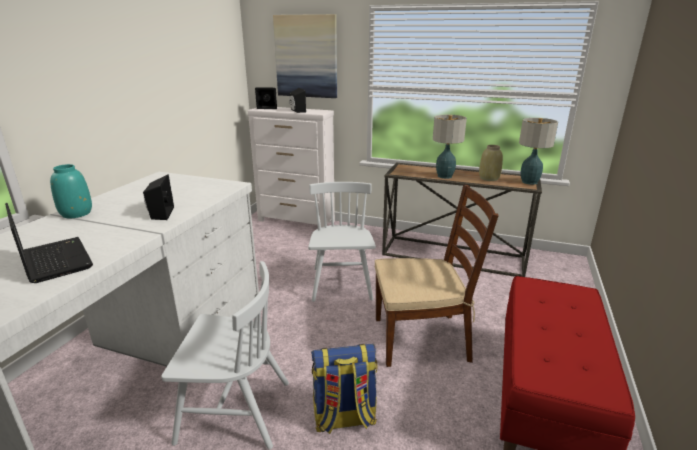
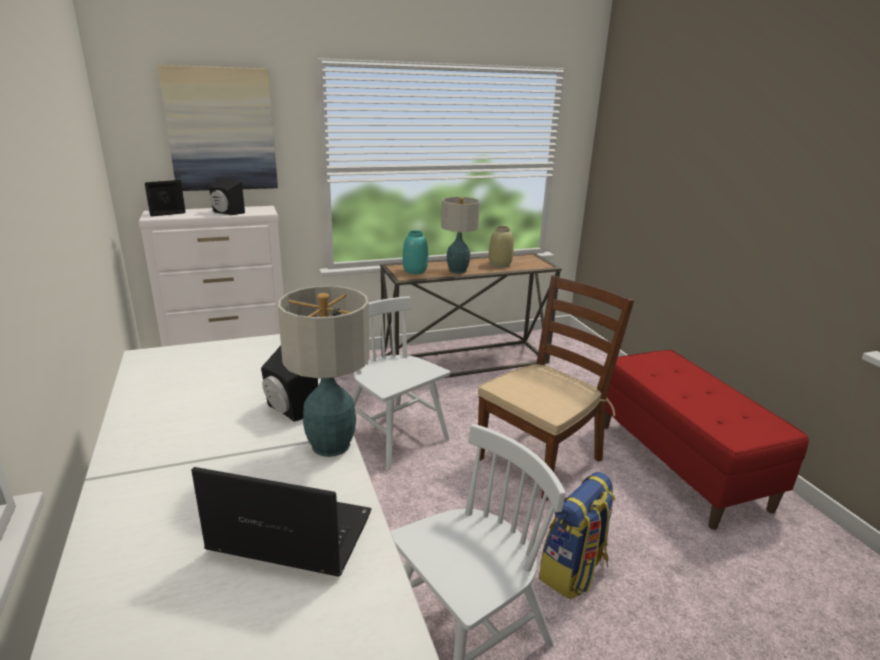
camera: 40 degrees left, 0 degrees up
turquoise vase [50,164,92,218] -> turquoise vase moved to [403,231,428,274]
table lamp [519,118,558,185] -> table lamp moved to [278,286,370,457]

